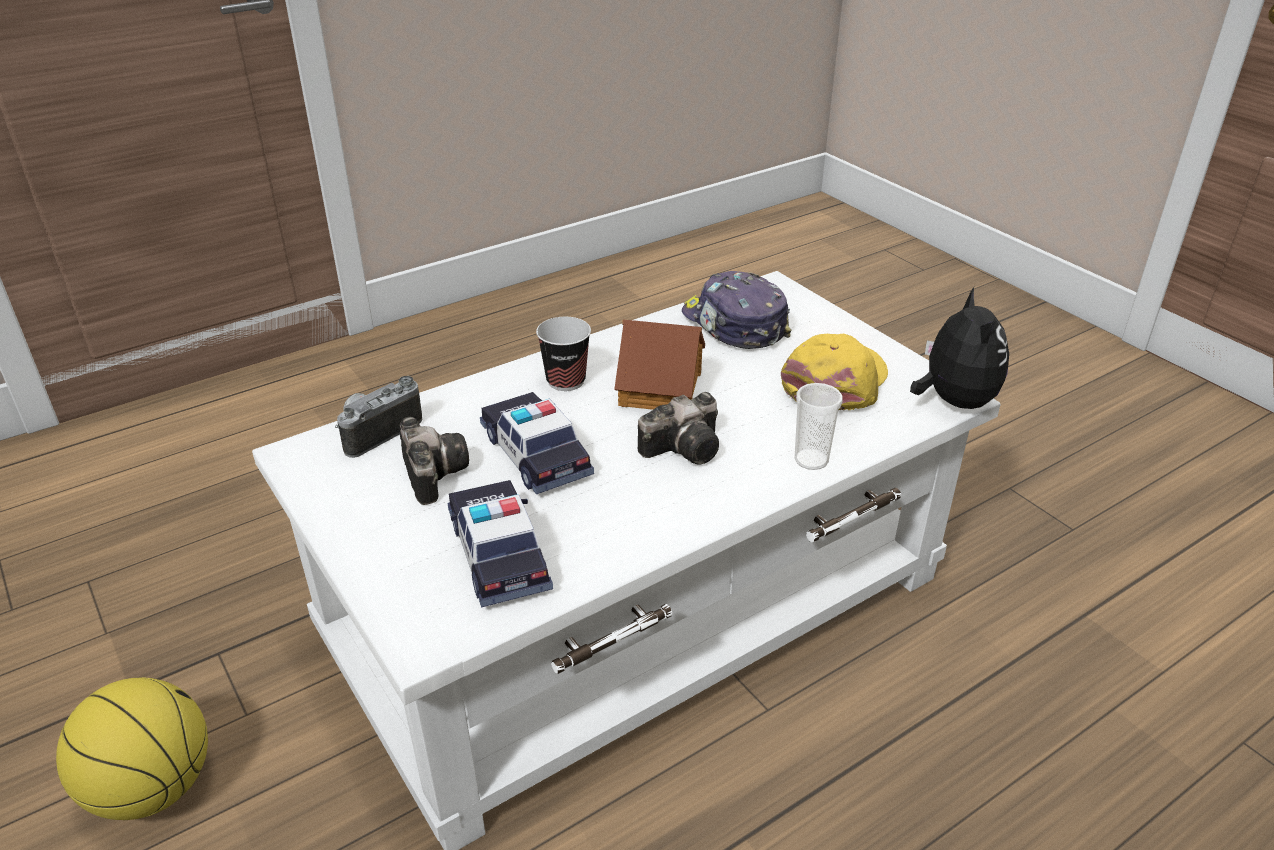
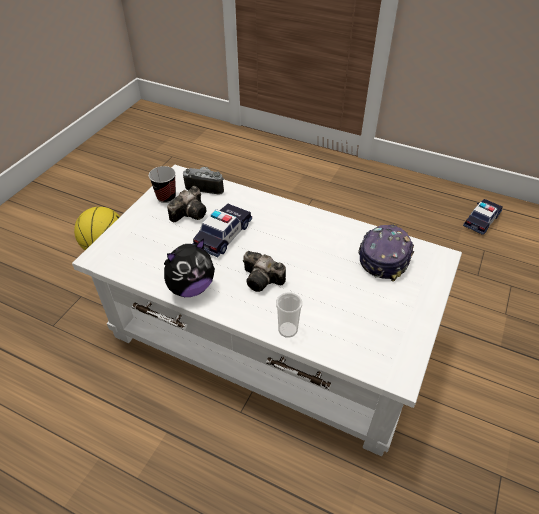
camera: 60 degrees right, 10 degrees up
toy car [448,480,553,608] -> toy car moved to [463,199,502,235]
cup [536,317,591,391] -> cup moved to [149,166,176,203]
toy house [614,319,705,410] -> none
yellow cap [781,334,888,411] -> none
plush toy [910,287,1009,409] -> plush toy moved to [164,238,215,297]

